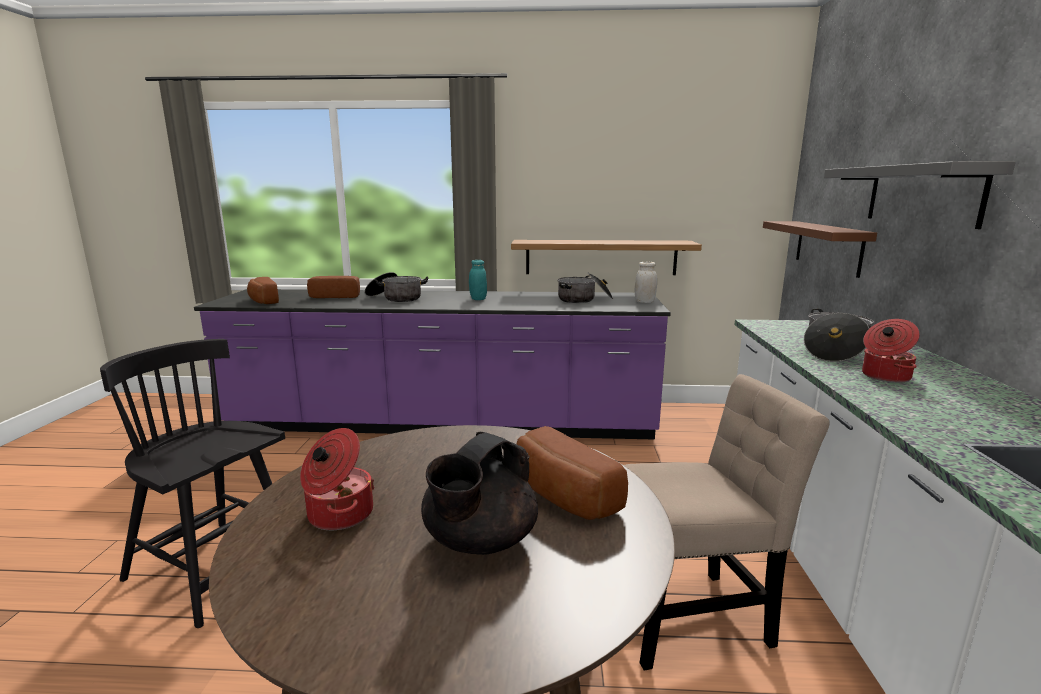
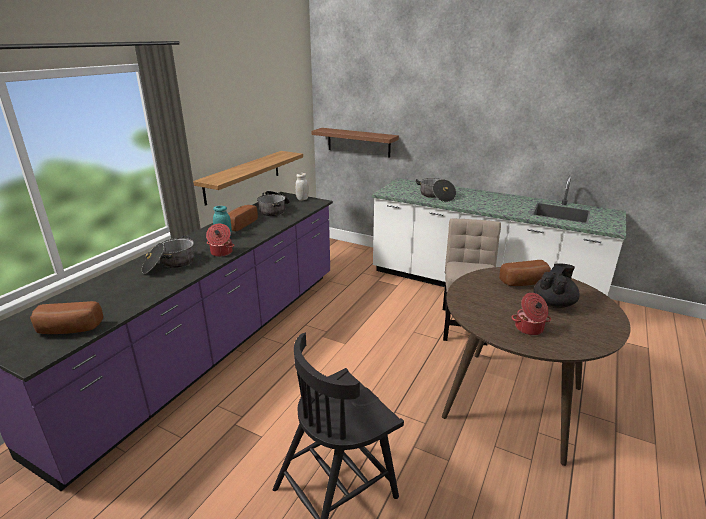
camera: 65 degrees left, 10 degrees up
bread [307,276,360,298] -> bread moved to [228,205,258,231]
black teapot [421,432,538,555] -> black teapot turned 105 degrees counterclockwise [534,263,580,308]
grey shelf [824,161,1016,229] -> none
cooking pot [862,319,920,383] -> cooking pot moved to [206,224,234,257]

